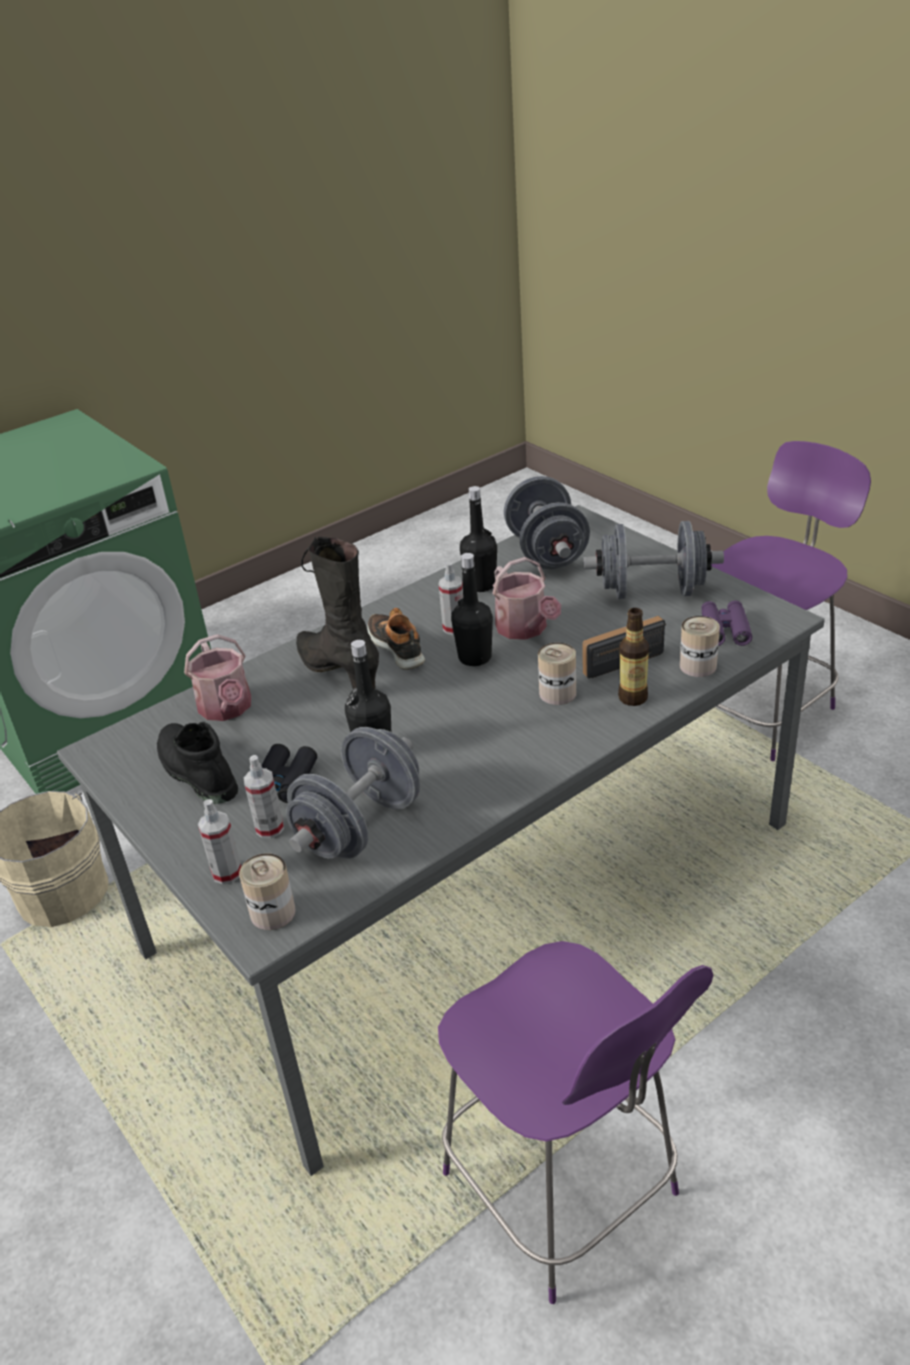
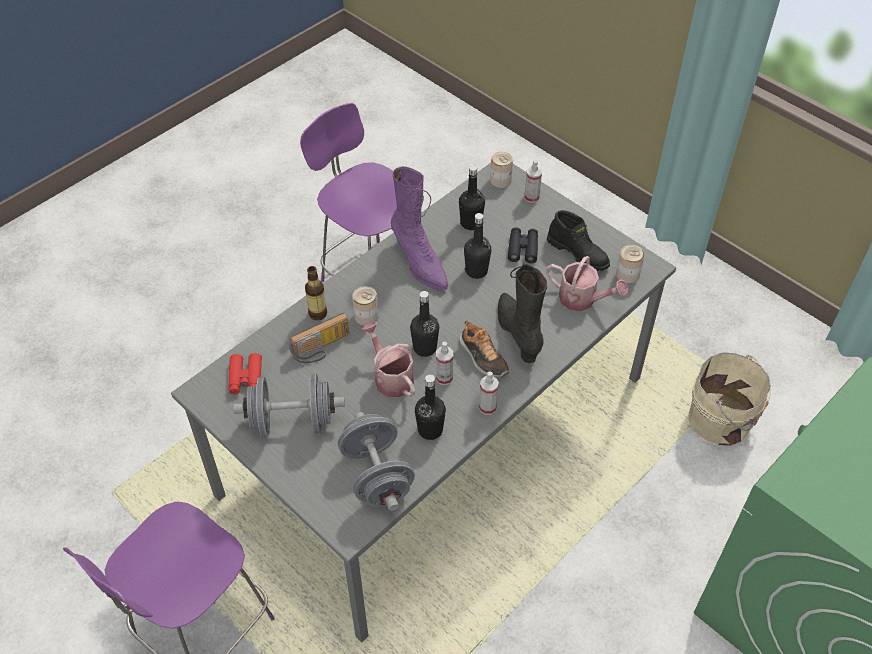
camera: 170 degrees right, 15 degrees up
watering can [184,634,251,721] -> watering can turned 150 degrees clockwise [546,256,628,311]
spray bottle [244,755,284,838] -> spray bottle moved to [479,371,499,415]
grey dumbbell [286,727,420,859] -> black bottle [459,165,485,230]
black boot [296,537,379,690] -> black boot turned 150 degrees counterclockwise [498,263,547,363]
can [680,616,720,677] -> can moved to [616,245,645,284]
purple binoculars [701,600,752,646] -> red binoculars [228,353,262,395]
none -> purple boot [391,166,448,291]

